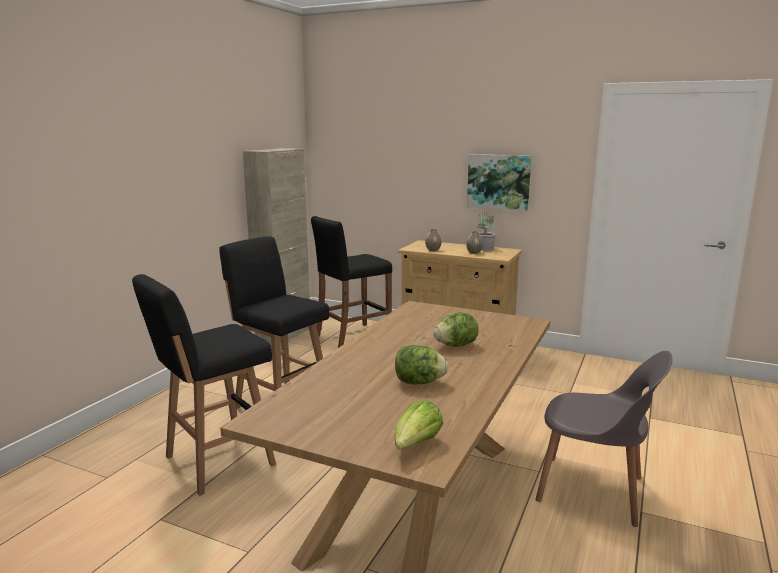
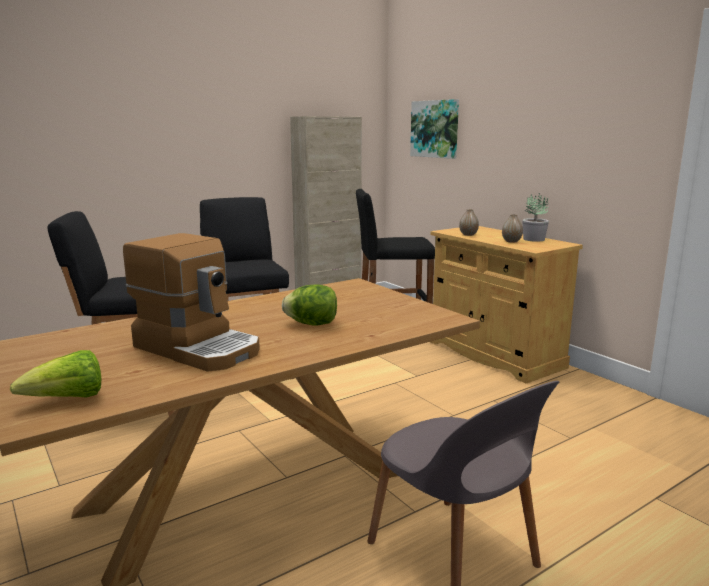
camera: 30 degrees right, 0 degrees up
lettuce [395,345,448,384] -> coffee machine [123,233,260,372]
picture [467,154,532,211] -> picture moved to [410,99,459,159]

